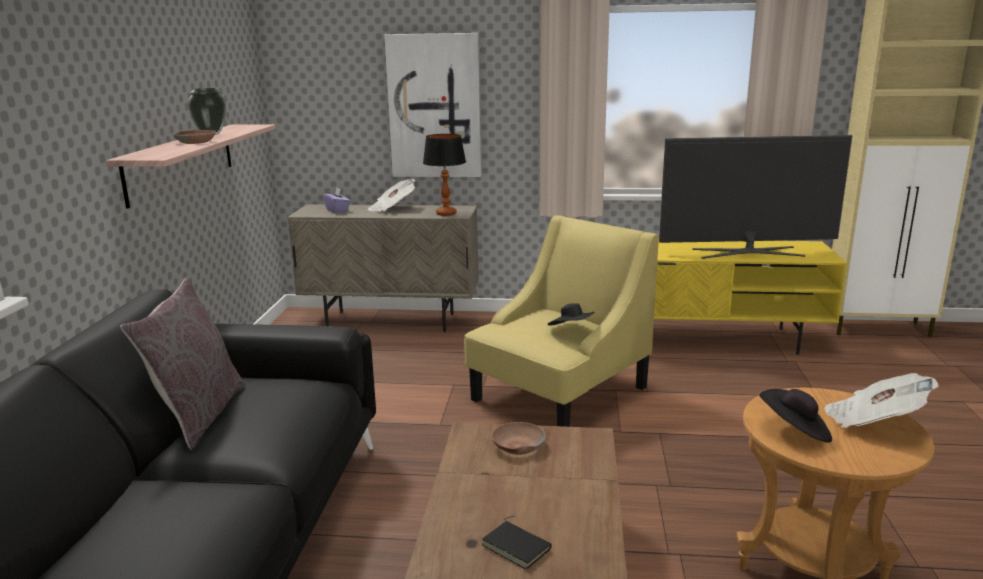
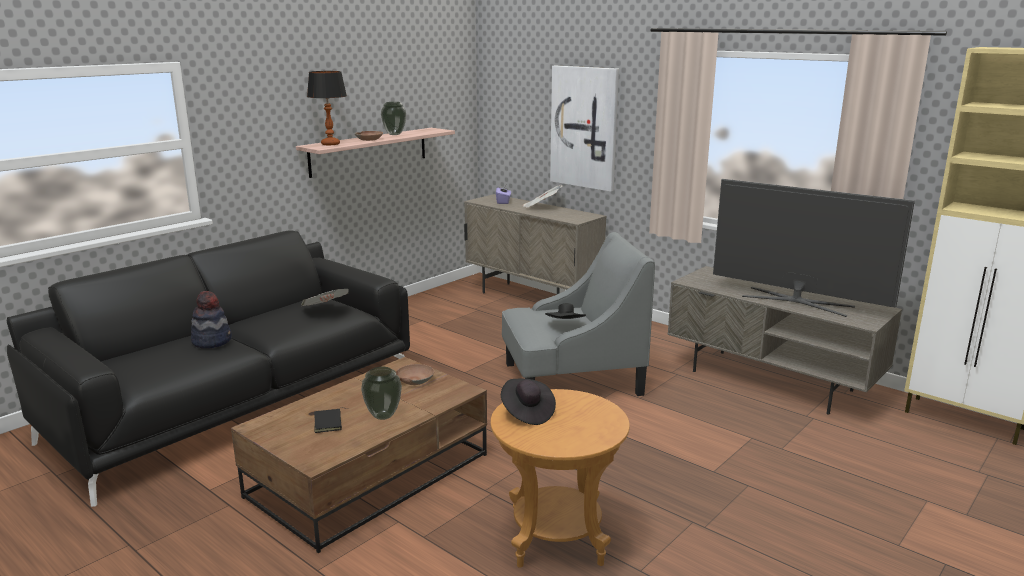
camera: 35 degrees right, 0 degrees up
grey pillow [120,277,245,450] -> none
table lamp [423,134,466,216] -> table lamp moved to [307,71,347,145]
yellow armchair [464,215,659,427] -> grey armchair [502,232,655,396]
yellow tv stand [654,241,848,355] -> grey tv stand [667,266,902,415]
newspaper [824,373,939,428] -> newspaper moved to [301,289,349,306]
none -> hat [191,291,232,349]
none -> vase [361,367,402,420]

